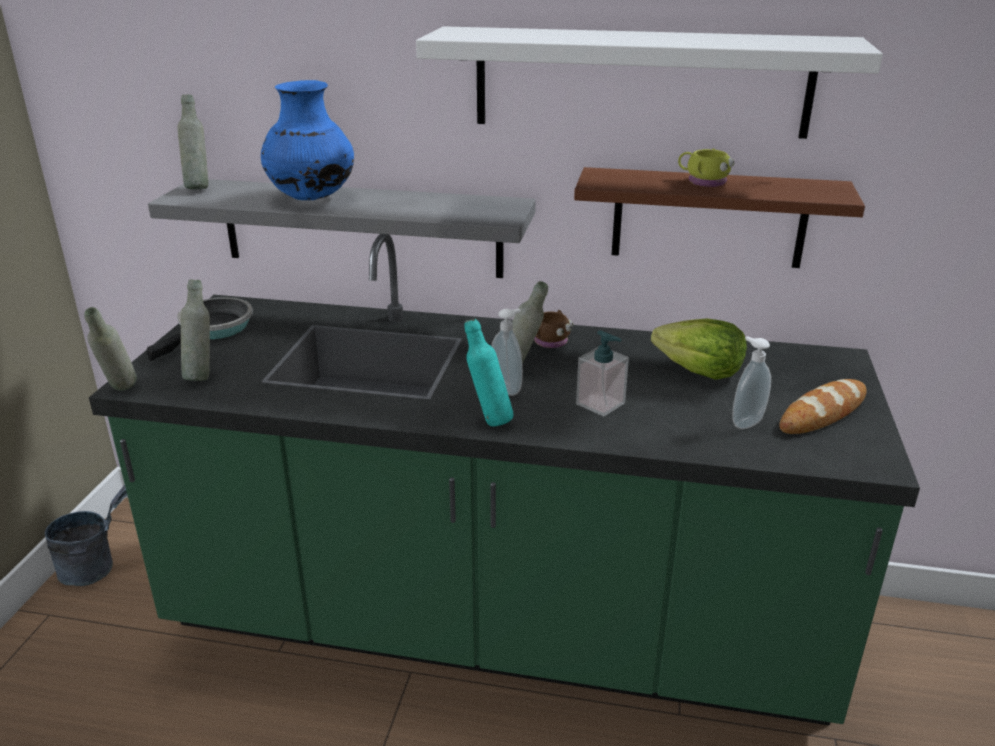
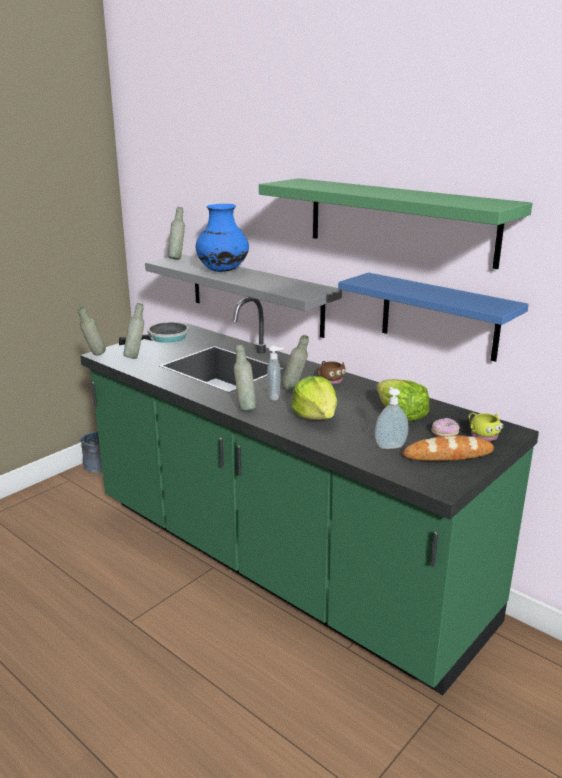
camera: 30 degrees right, 5 degrees down
white shelf [416,26,883,139] -> green shelf [259,178,533,269]
turquoise bottle [464,319,513,427] -> grey bottle [234,345,257,411]
brown shelf [574,167,865,268] -> blue shelf [338,272,529,362]
soap dispenser [576,330,629,416] -> lettuce [291,376,337,420]
yellow mug [678,148,734,187] -> yellow mug moved to [468,413,504,442]
none -> donut [432,418,460,437]

